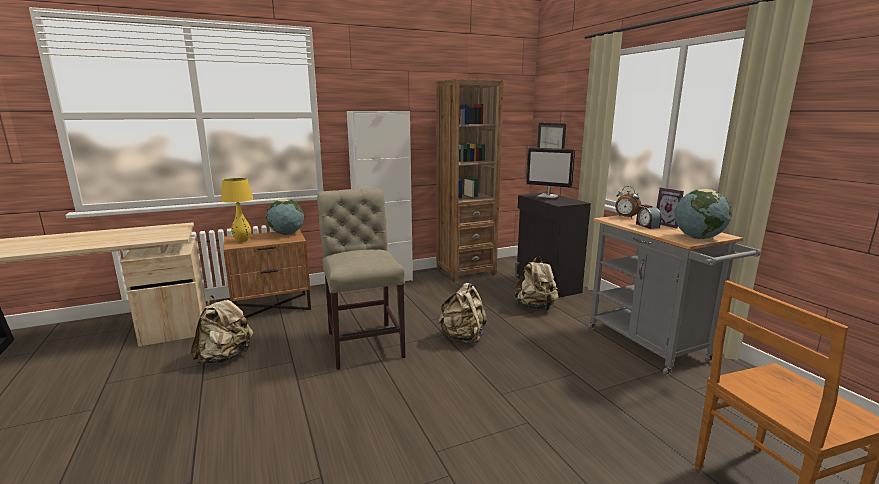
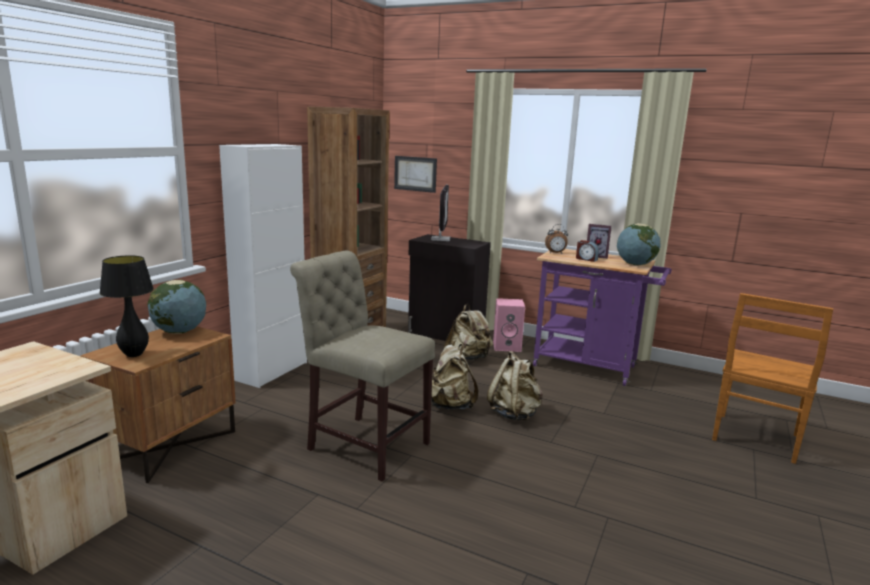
camera: 40 degrees left, 0 degrees up
beige backpack [191,295,253,364] -> beige backpack moved to [487,351,543,421]
yellow table lamp [221,178,254,242] -> black table lamp [100,255,154,357]
monitor [526,147,575,198] -> monitor turned 75 degrees counterclockwise [431,185,451,241]
grey cart [588,214,761,376] -> purple cart [533,249,671,386]
none -> pink speaker [493,298,525,352]

